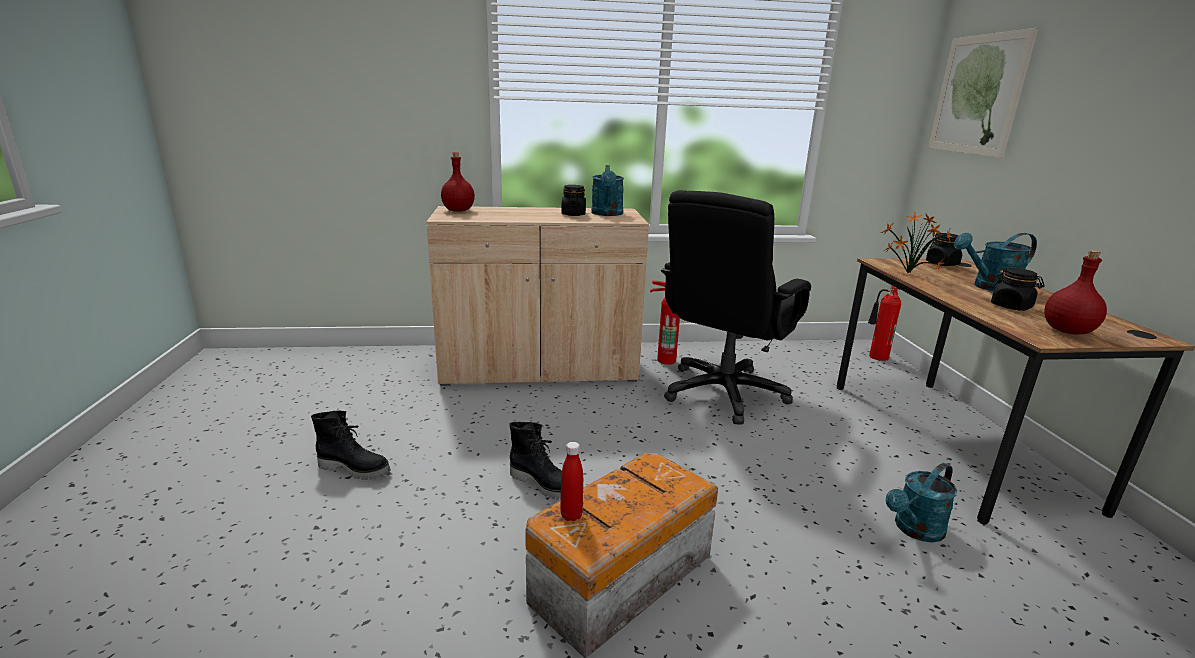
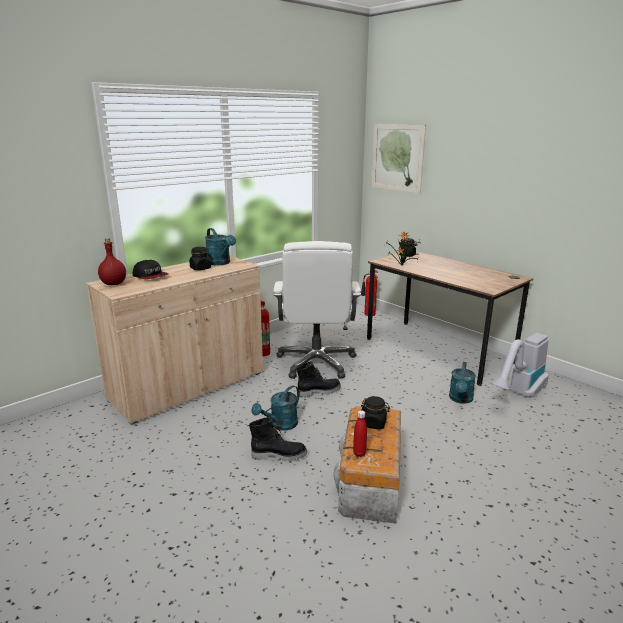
camera: 35 degrees left, 0 degrees up
black boot [311,410,390,480] -> black boot moved to [297,361,341,398]
black office chair [661,190,811,424] -> white office chair [273,241,361,379]
turquoise watering can [954,233,1037,291] -> turquoise watering can moved to [252,385,300,431]
black jar [991,268,1045,311] -> black jar moved to [361,396,390,430]
red bottle [1045,250,1107,335] -> none
none -> cap [133,260,169,279]
none -> vacuum cleaner [491,333,549,398]

